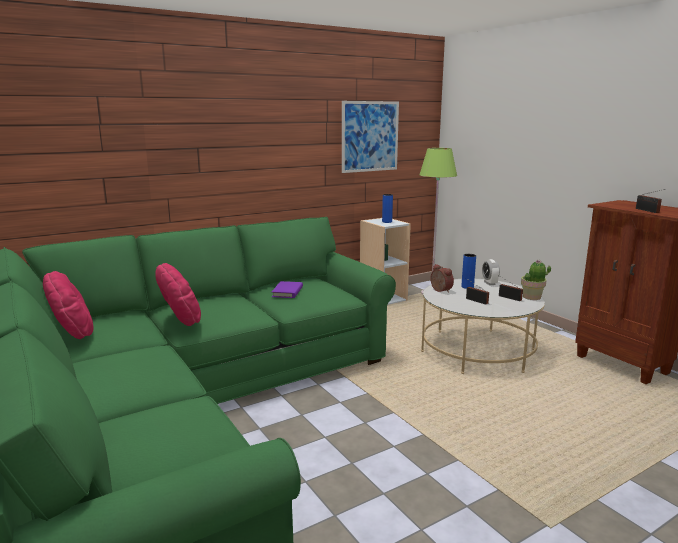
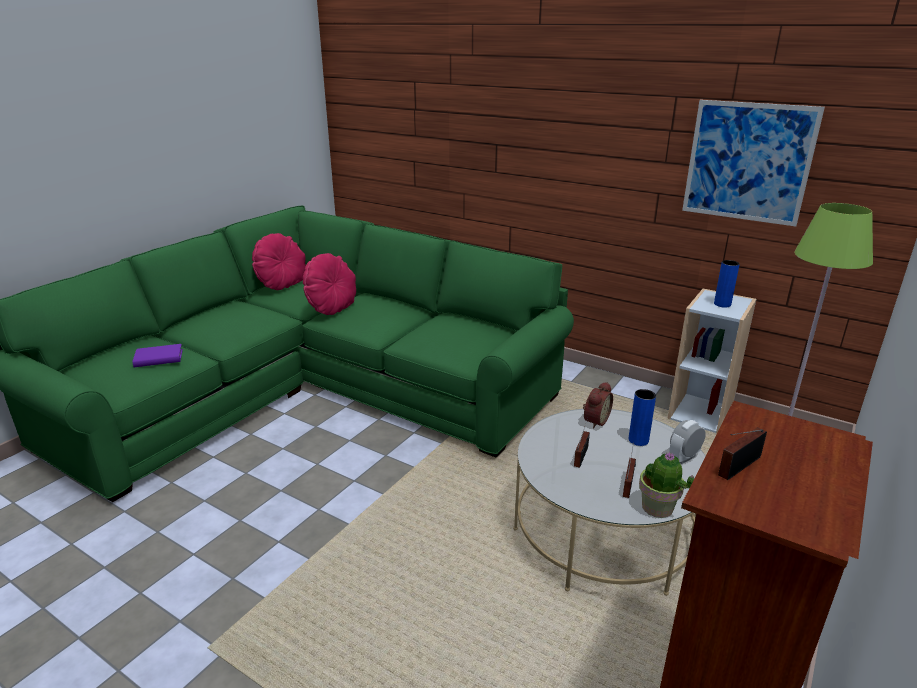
camera: 65 degrees right, 10 degrees up
purple book [272,281,303,298] -> purple book moved to [132,344,183,367]

